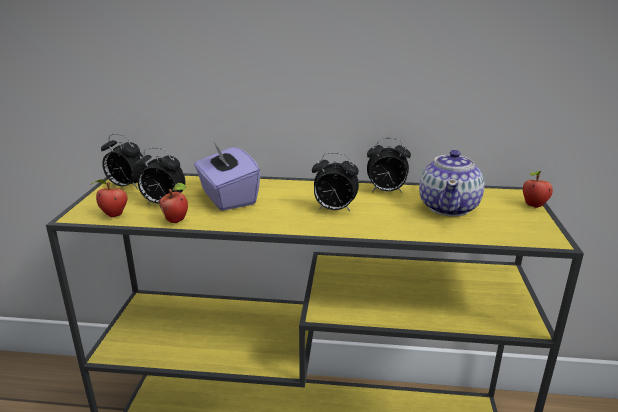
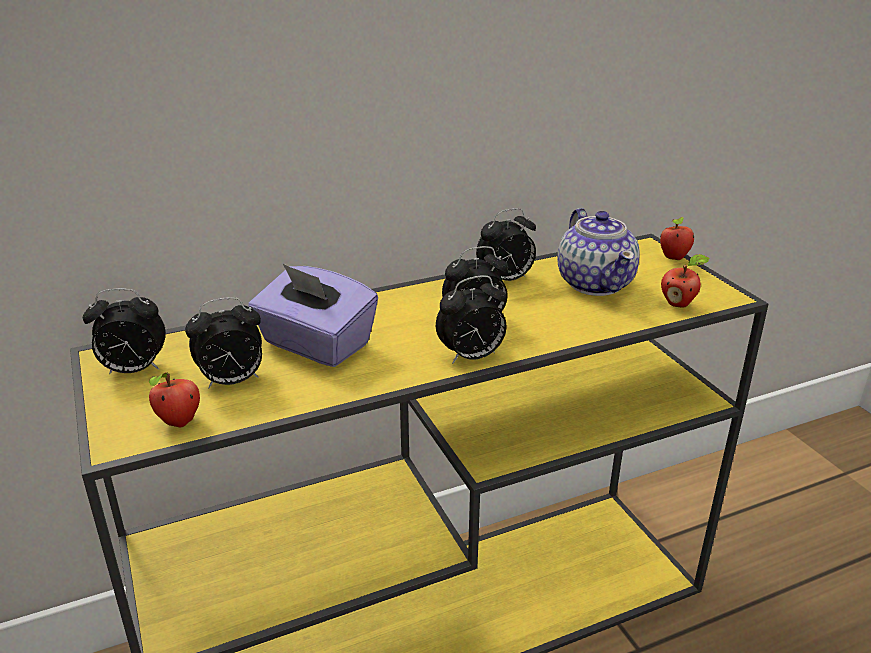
camera: 30 degrees left, 5 degrees up
apple [159,183,188,223] -> apple moved to [661,254,709,308]
none -> alarm clock [436,275,506,364]

